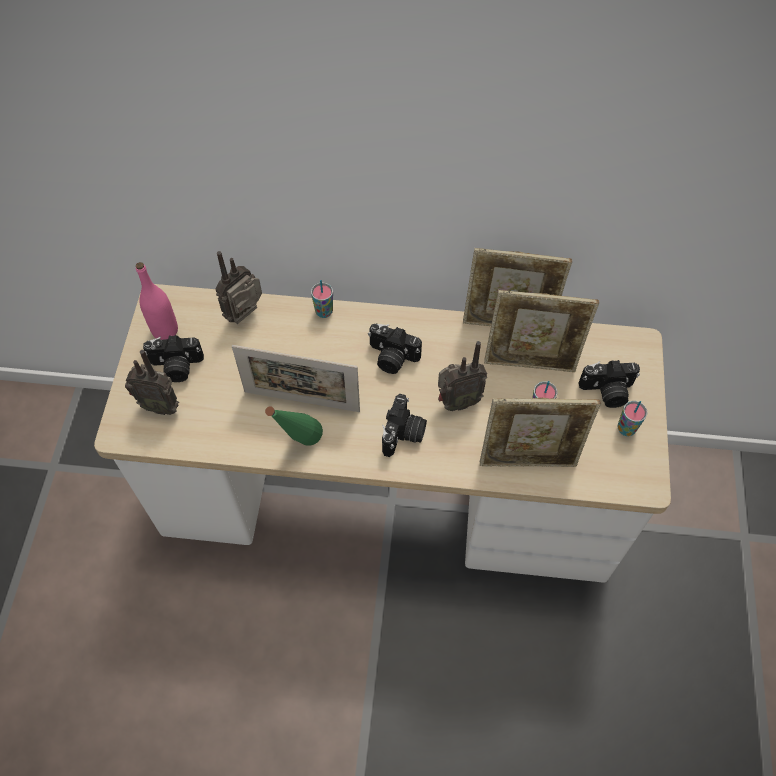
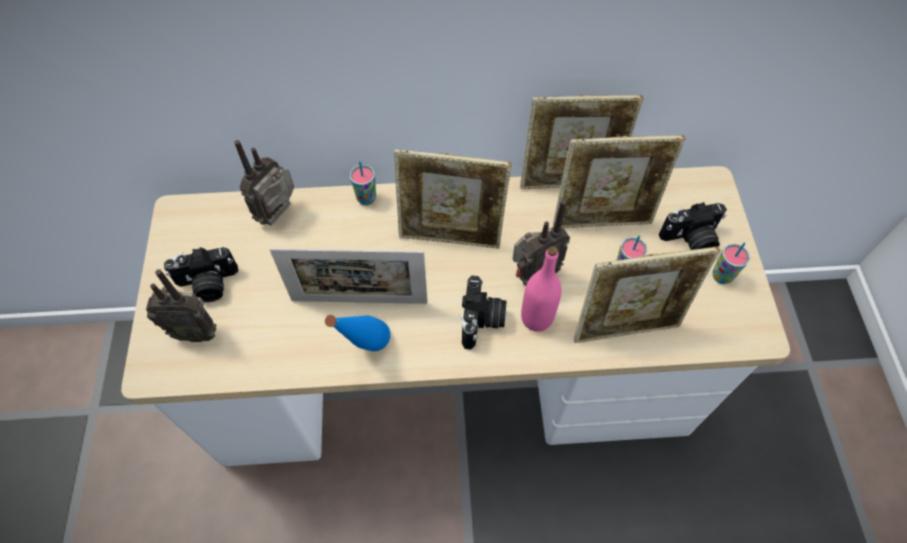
camera: 10 degrees left, 0 degrees up
pink bottle [136,262,178,340] -> pink bottle moved to [521,246,562,332]
green bottle [265,407,323,446] -> blue bottle [325,315,390,351]
camera [368,323,422,374] -> picture frame [394,149,512,249]

